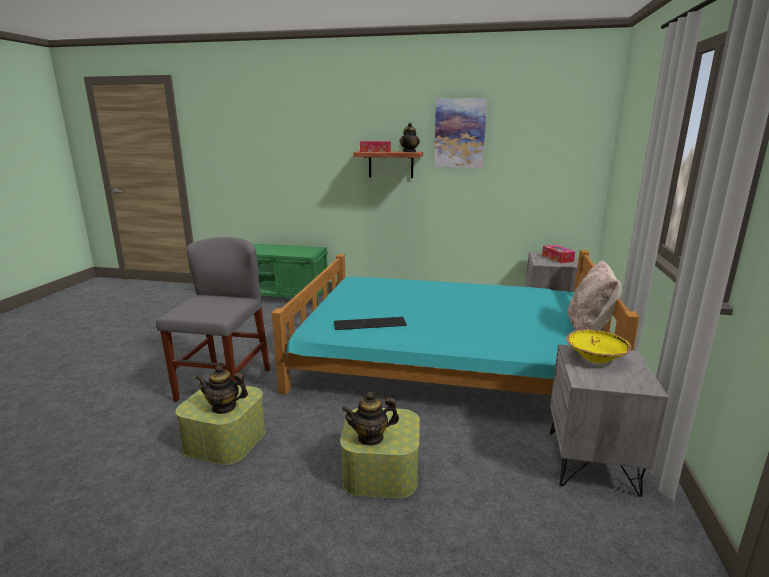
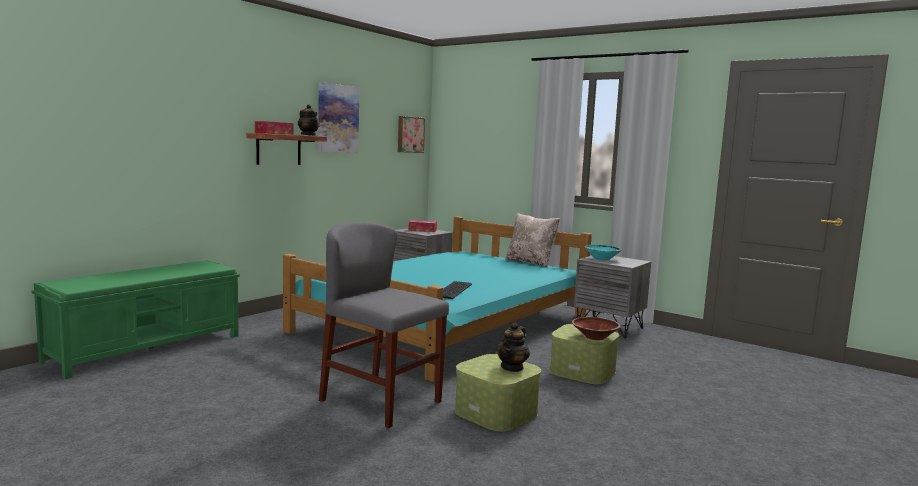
camera: 65 degrees left, 10 degrees down
teapot [342,392,399,446] -> brown bowl [572,317,620,340]
yellow bowl [566,329,632,363] -> turquoise bowl [584,245,622,260]
none -> picture [398,116,425,153]

